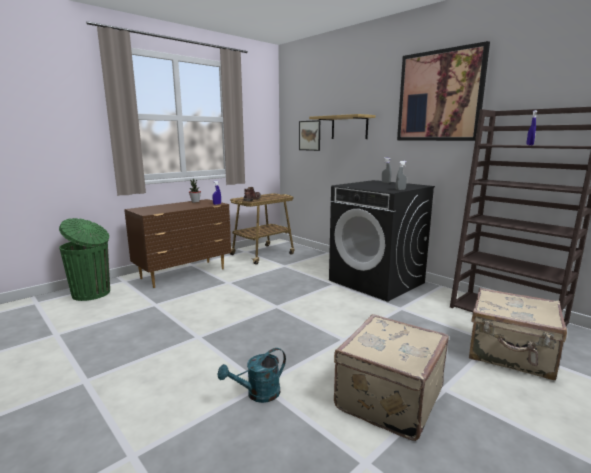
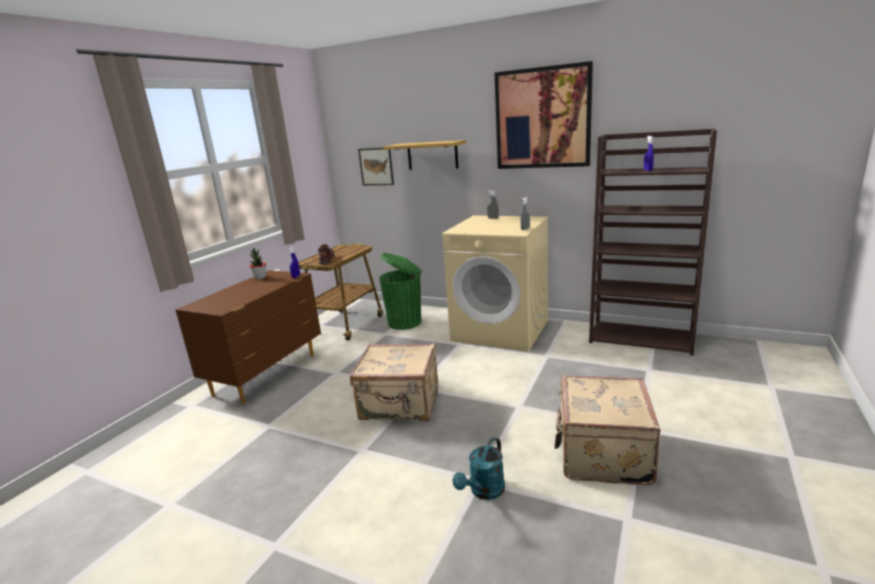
camera: 20 degrees left, 5 degrees up
green trash can [59,218,110,301] -> green trash can moved to [379,253,422,330]
black washing machine [329,180,435,302] -> beige washing machine [442,216,548,352]
beige suitcase [469,287,567,380] -> beige suitcase moved to [350,343,438,421]

